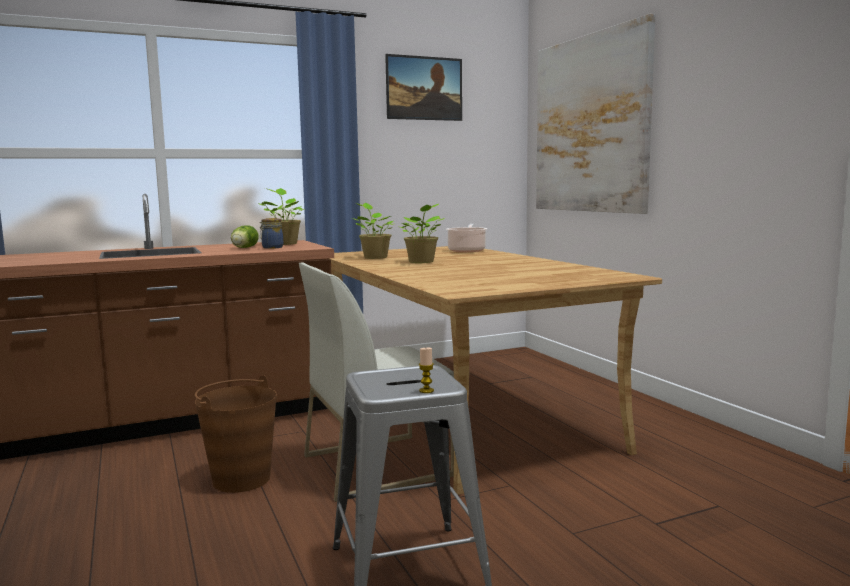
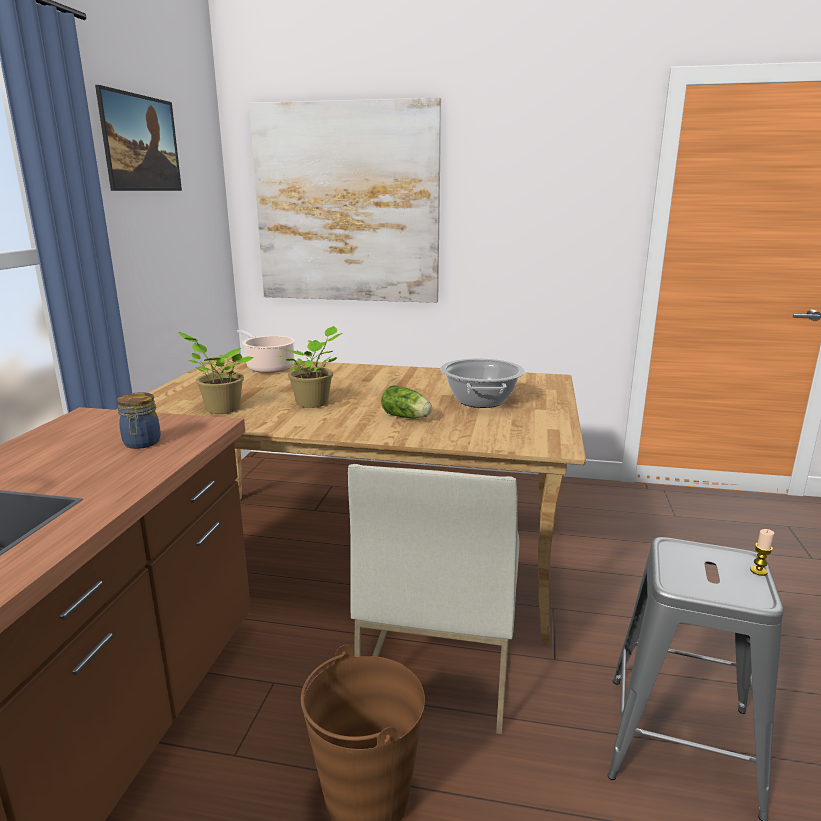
camera: 55 degrees left, 10 degrees up
lettuce [231,226,259,248] -> lettuce moved to [381,385,432,419]
potted plant [257,188,305,245] -> none
none -> cooking pot [440,358,525,408]

